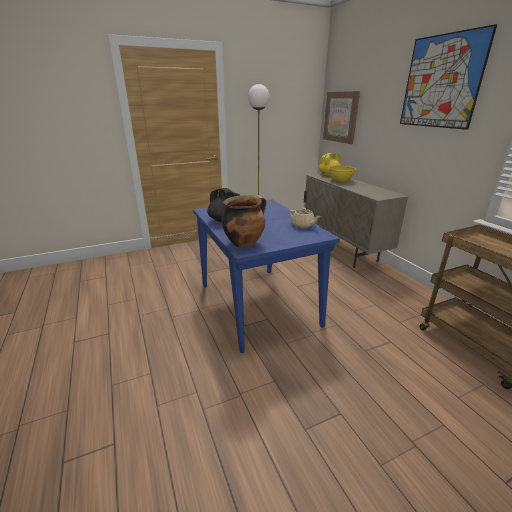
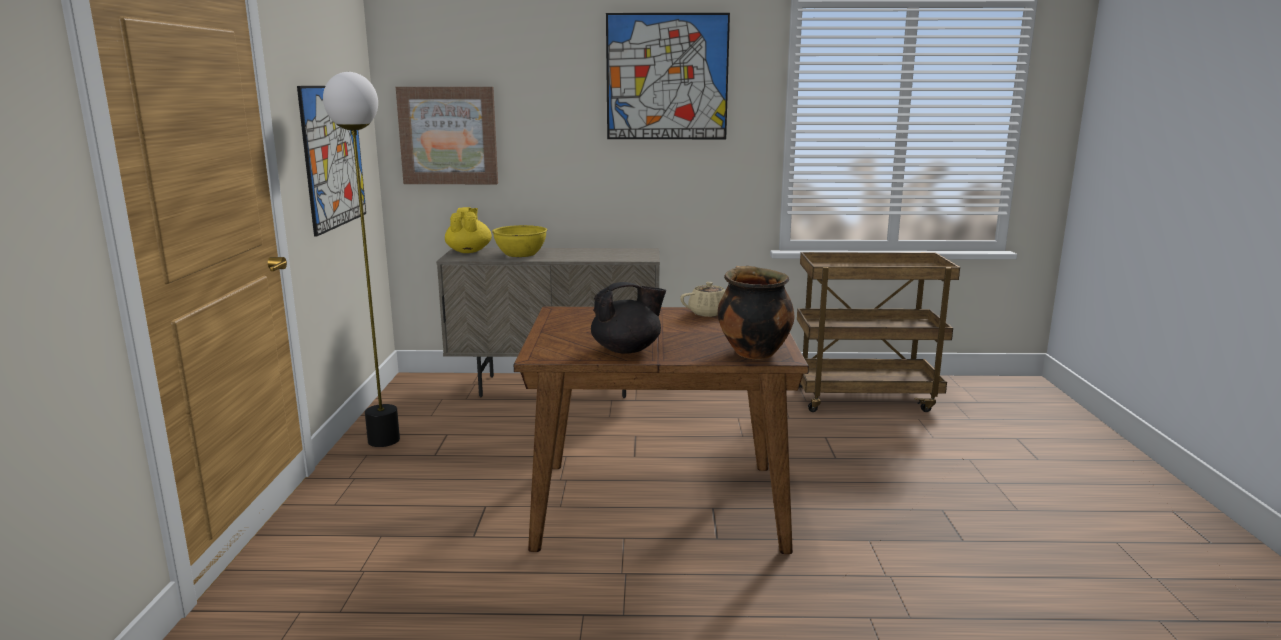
camera: 65 degrees left, 10 degrees down
blue dining table [193,199,340,353] -> brown dining table [514,307,809,554]
none -> picture [297,86,366,237]

